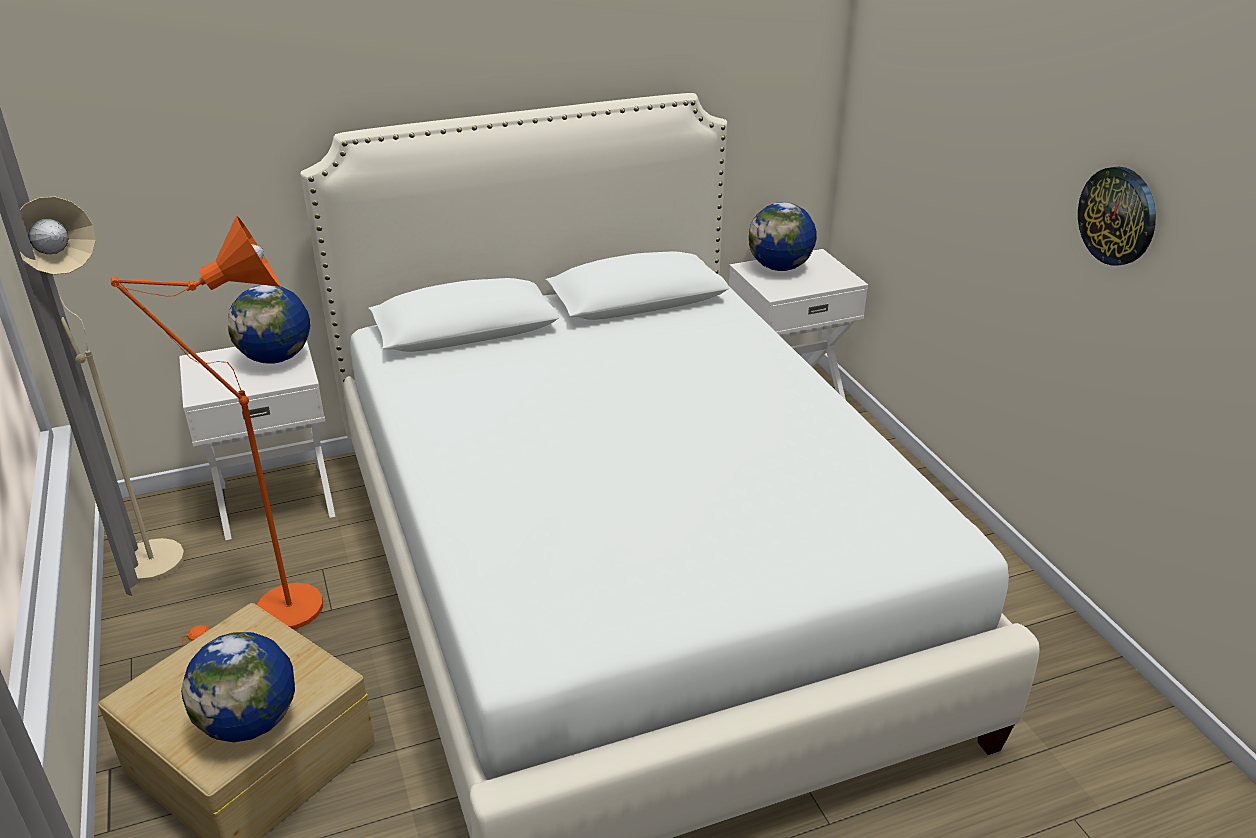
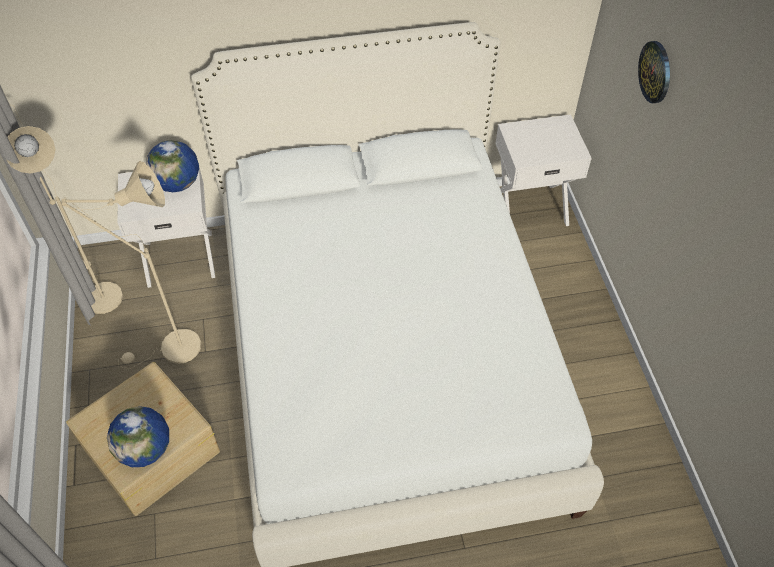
camera: 10 degrees right, 20 degrees up
orange floor lamp [110,216,323,647] -> beige floor lamp [61,161,201,369]
globe [749,202,817,271] -> none
wall clock [1078,166,1156,266] -> wall clock moved to [638,41,670,103]

